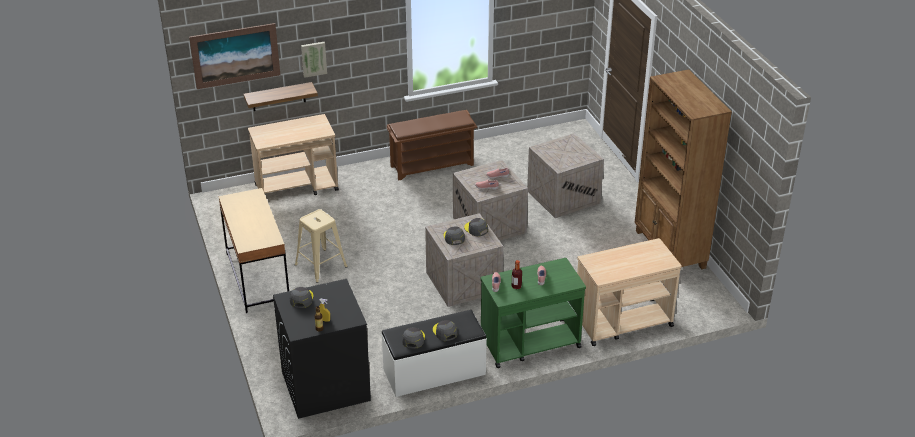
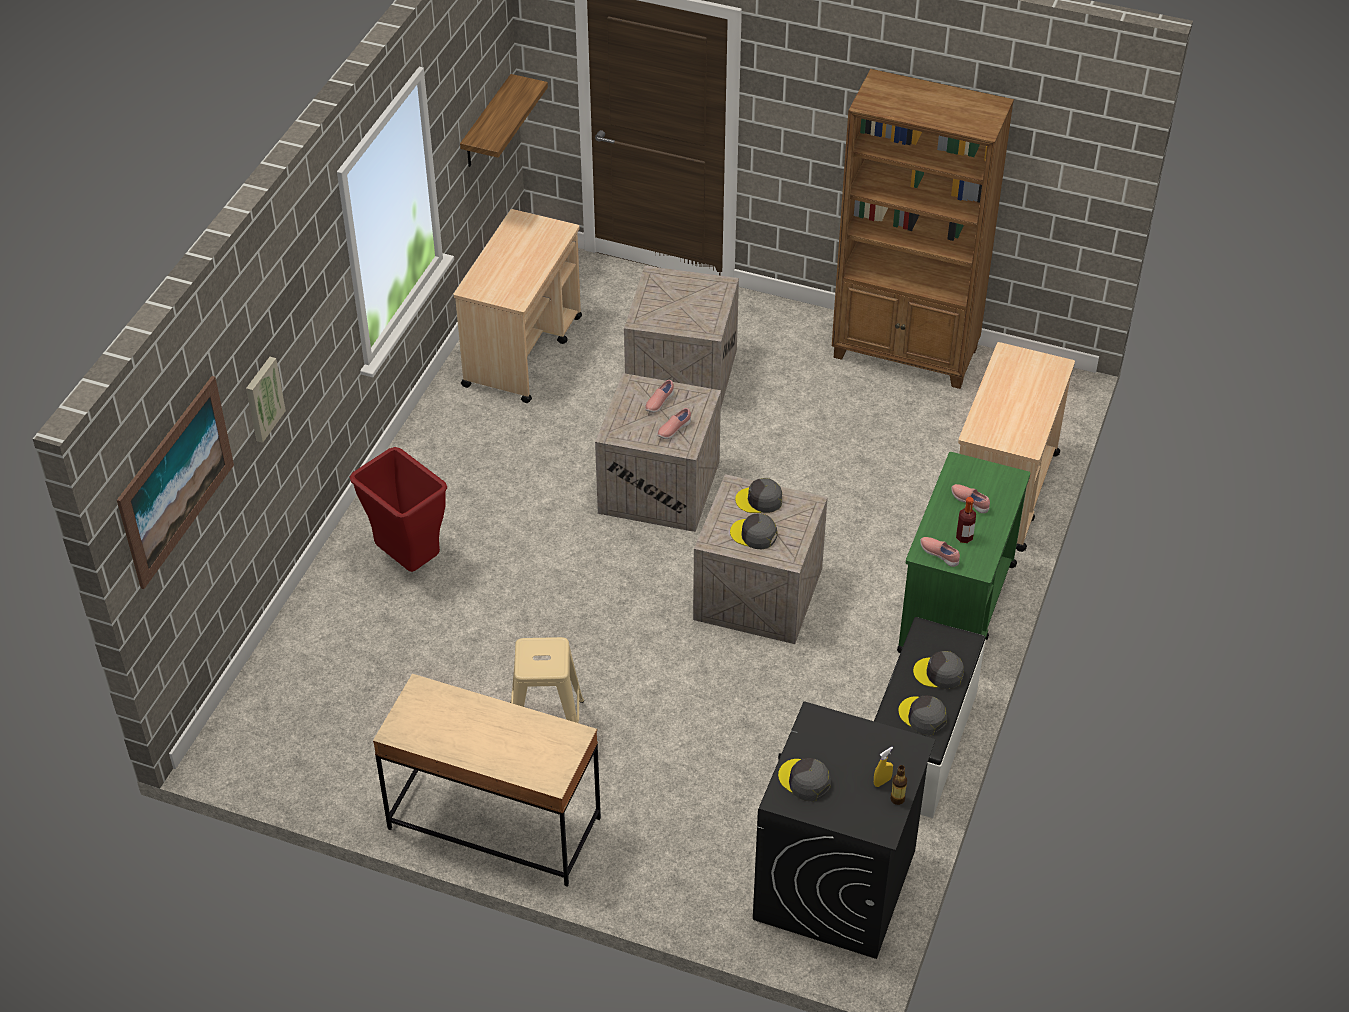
camera: 50 degrees left, 10 degrees up
shelf [244,82,318,111] -> shelf moved to [460,74,548,167]
beige cart [248,114,339,195] -> beige cart moved to [454,209,582,403]
brown shoe rack [386,110,477,180] -> none
none -> red trash can [350,447,447,572]

